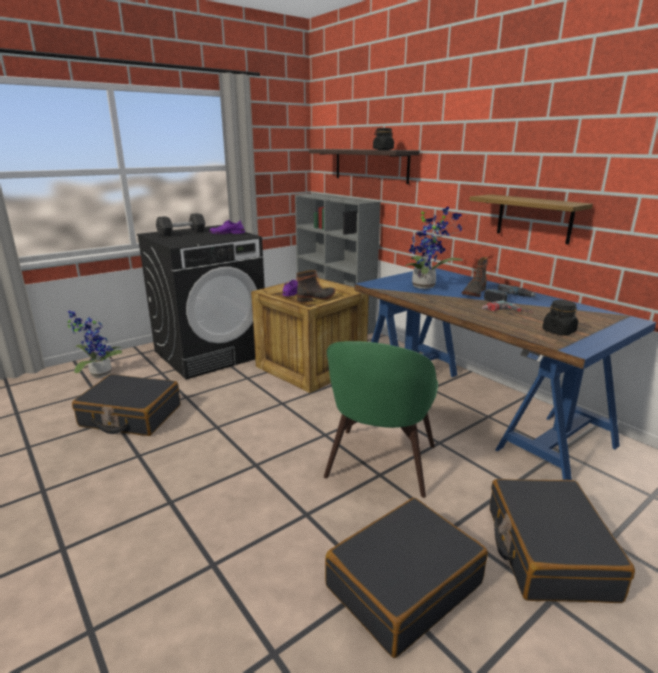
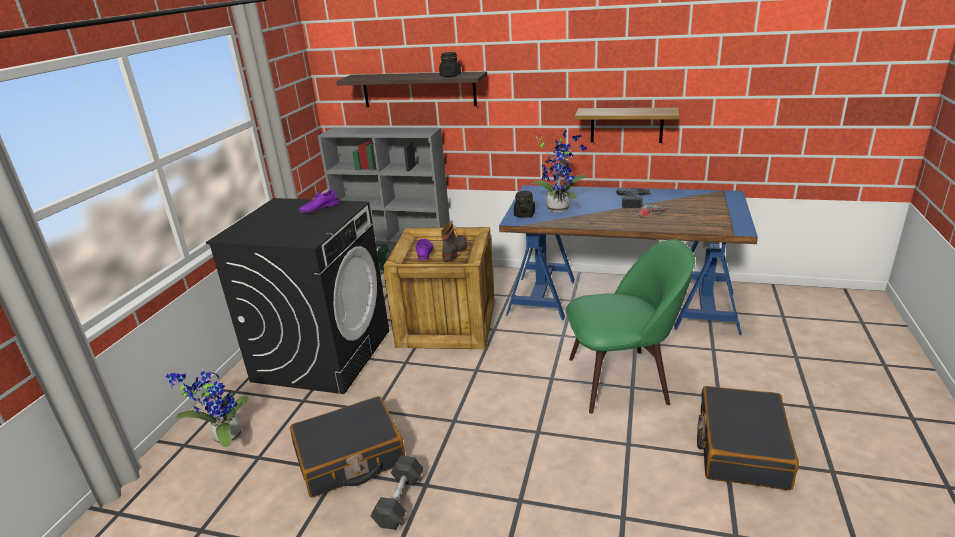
camera: 35 degrees left, 5 degrees up
black dumbbell [156,213,205,236] -> black dumbbell moved to [371,456,424,530]
green chair [324,341,438,498] -> green chair turned 75 degrees counterclockwise [565,239,695,414]
boot [462,257,488,297] -> none
black suitcase [490,479,635,603] -> none
black jar [542,300,578,336] -> black jar moved to [514,191,535,217]

